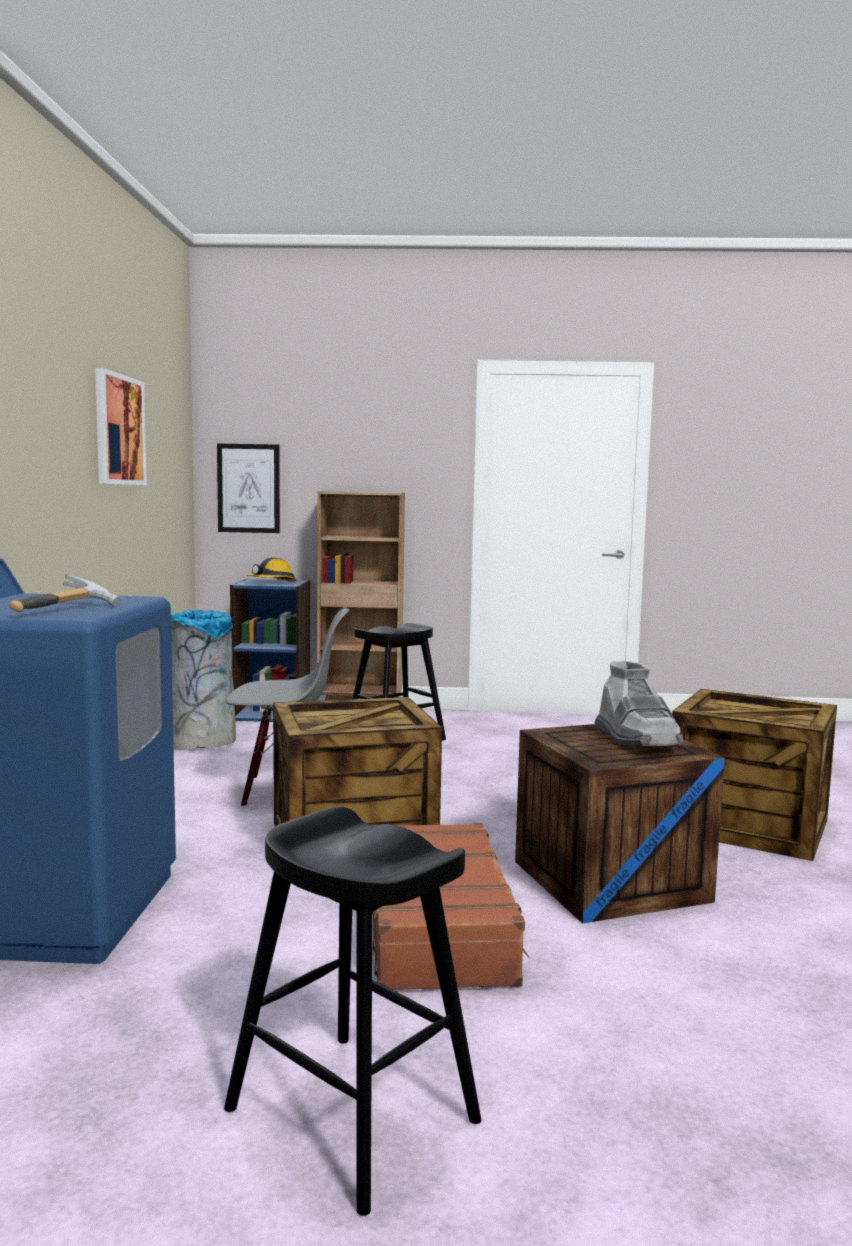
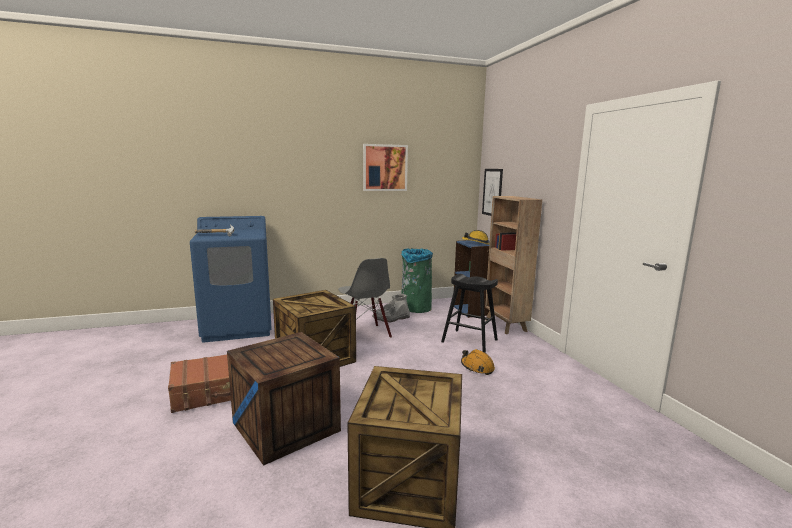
camera: 70 degrees right, 5 degrees up
grey trash can [171,610,236,748] -> green trash can [401,248,433,313]
black stool [224,807,481,1216] -> none
grey boot [594,661,683,748] -> grey boot moved to [372,294,410,322]
none -> orange hard hat [461,349,495,375]

